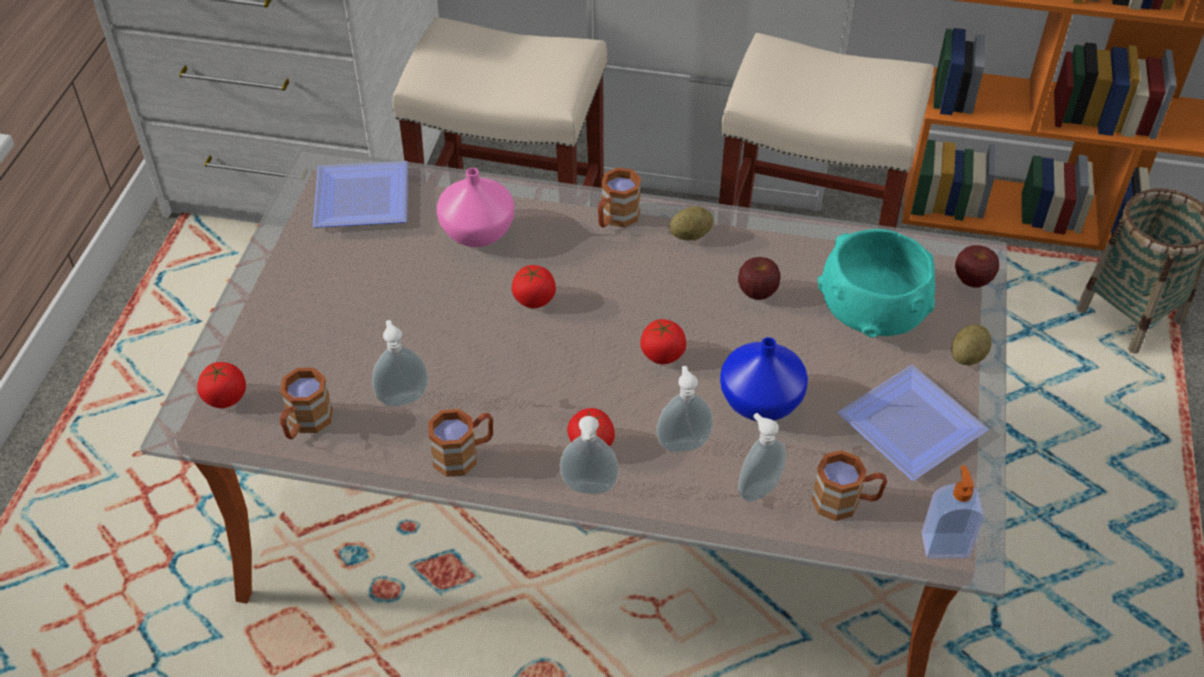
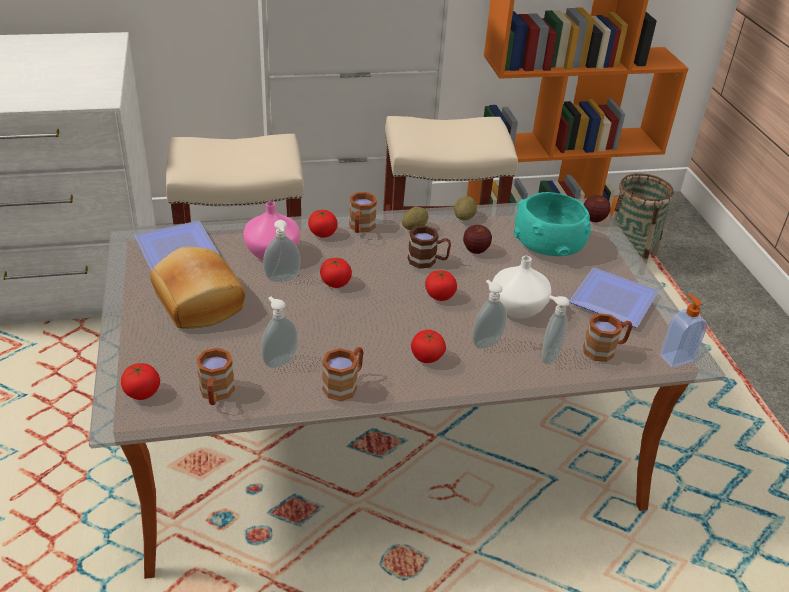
camera: 25 degrees left, 10 degrees down
soap dispenser [560,416,619,494] -> soap dispenser moved to [263,220,300,282]
blue vase [720,337,808,421] -> white vase [492,256,552,318]
potato [951,325,992,365] -> potato moved to [454,196,477,220]
none -> bread [150,247,245,329]
none -> tomato [308,210,338,238]
none -> brown mug [408,226,451,268]

